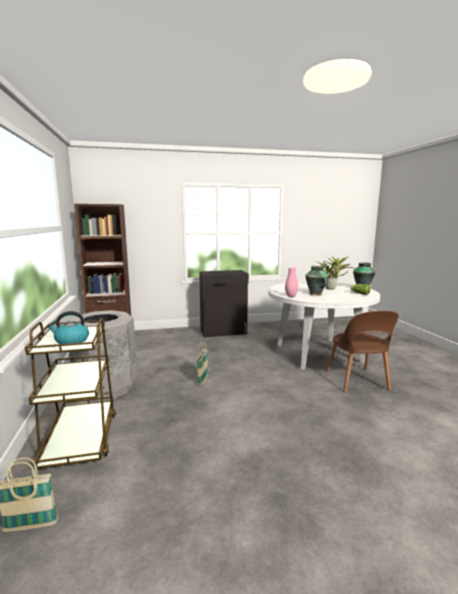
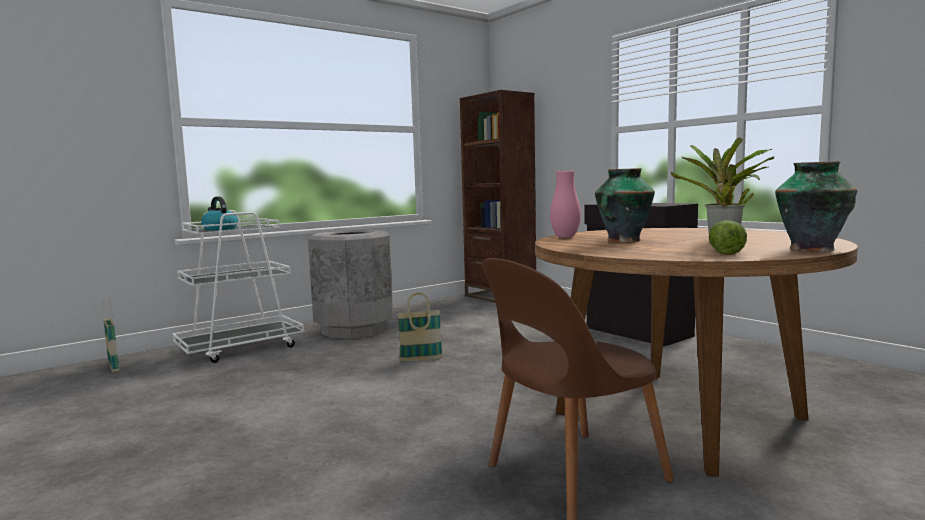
camera: 65 degrees right, 5 degrees down
brown cart [25,318,116,469] -> white cart [172,210,304,363]
white dining table [268,281,380,370] -> brown dining table [535,228,858,477]

